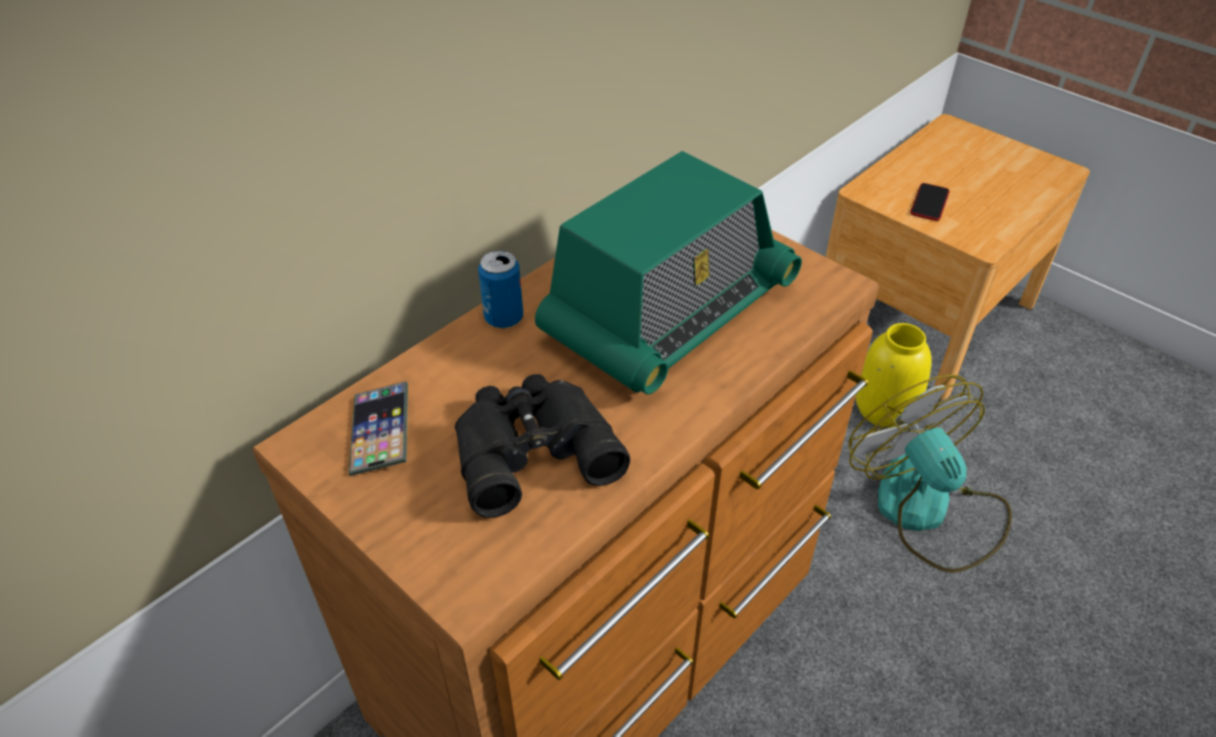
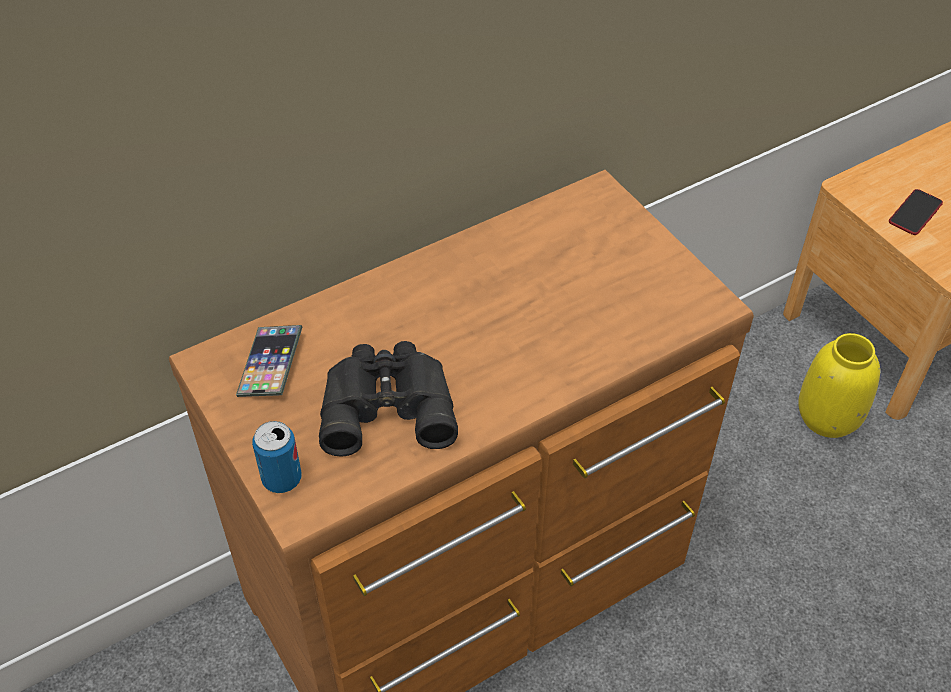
camera: 15 degrees right, 5 degrees up
can [478,250,523,328] -> can moved to [252,421,301,493]
radio [535,151,802,395] -> none
fan [849,375,1012,573] -> none

